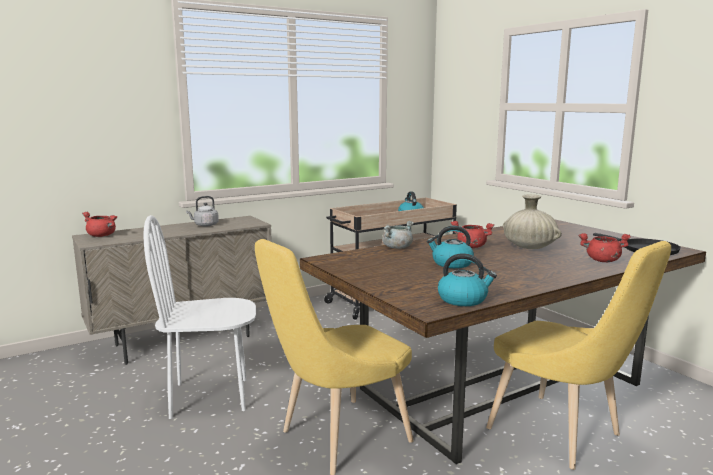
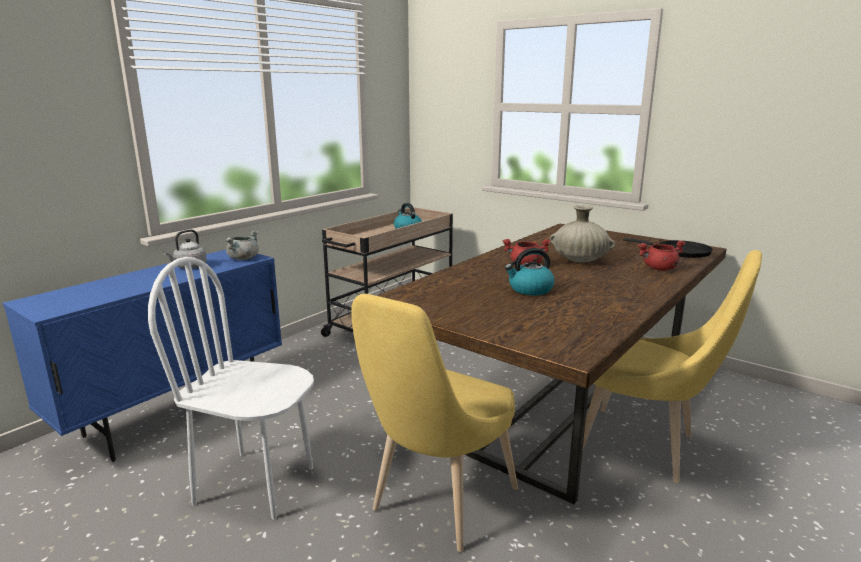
camera: 20 degrees left, 5 degrees up
beige cabinet [72,216,272,365] -> blue cabinet [3,250,282,462]
red cooking pot [82,212,118,237] -> none
white chair [144,215,256,419] -> white chair turned 45 degrees clockwise [148,257,314,520]
grey cooking pot [382,221,414,249] -> grey cooking pot moved to [226,230,259,260]
kettle [438,253,497,306] -> none

